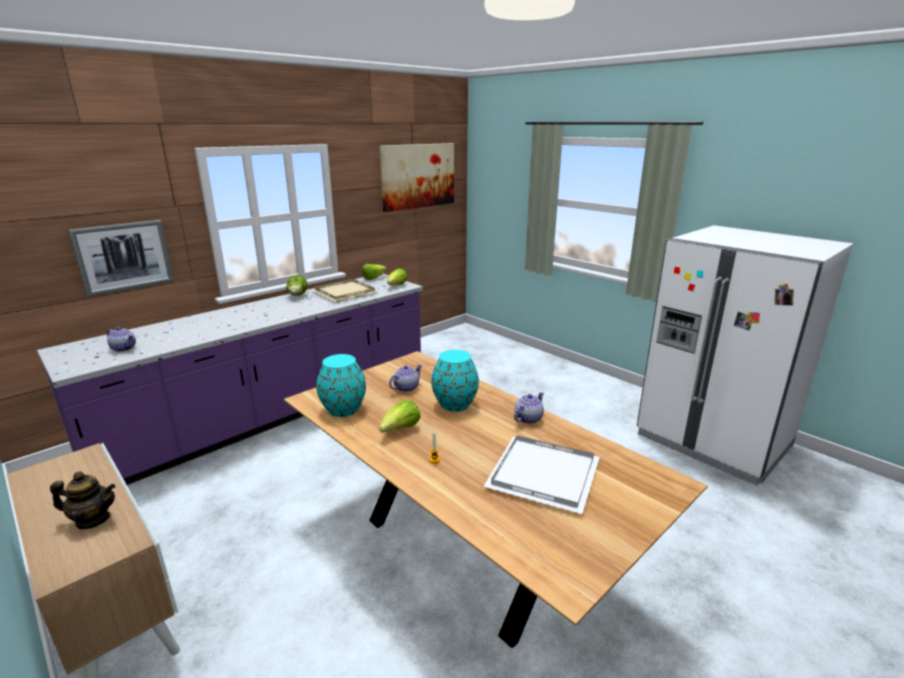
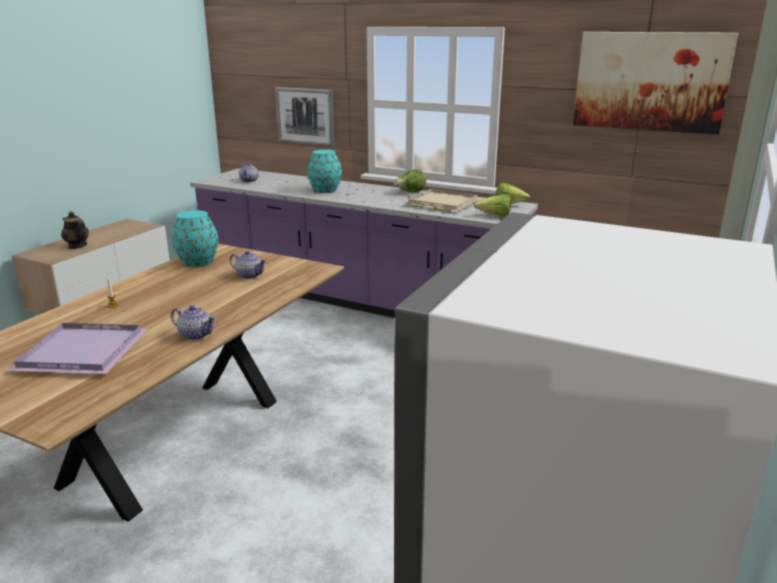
camera: 70 degrees right, 0 degrees up
teapot [50,472,116,529] -> teapot turned 150 degrees clockwise [61,211,89,249]
lettuce [379,399,421,433] -> none
turquoise vase [431,350,479,412] -> turquoise vase moved to [307,150,342,193]
white tray [483,435,600,514] -> purple tray [6,323,148,375]

